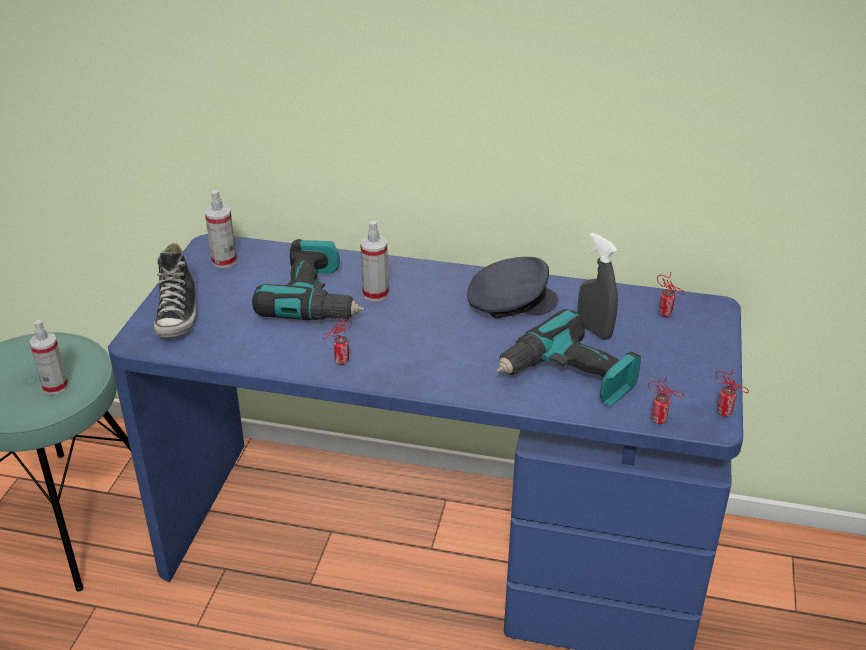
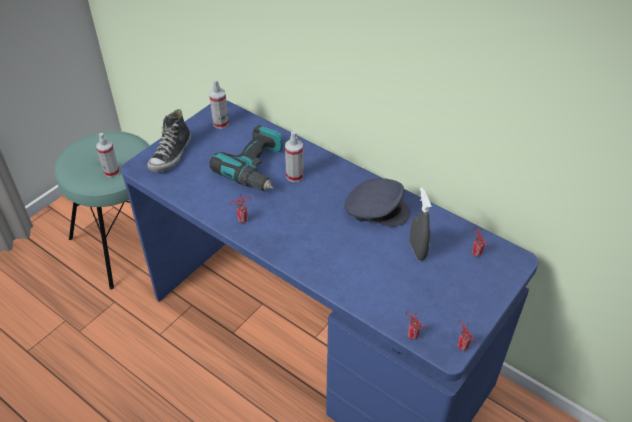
camera: 25 degrees right, 10 degrees up
power drill [496,309,641,406] -> none

